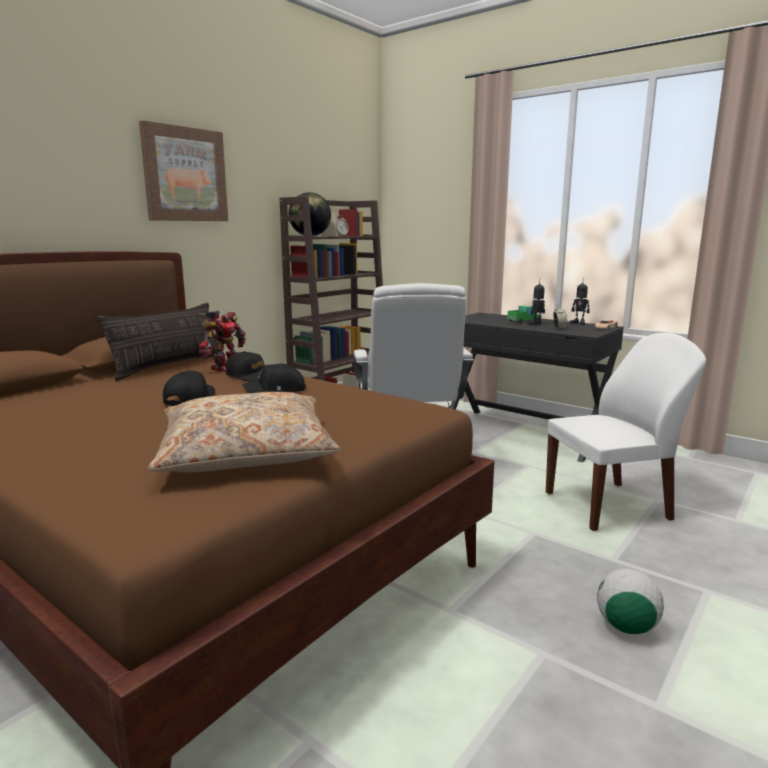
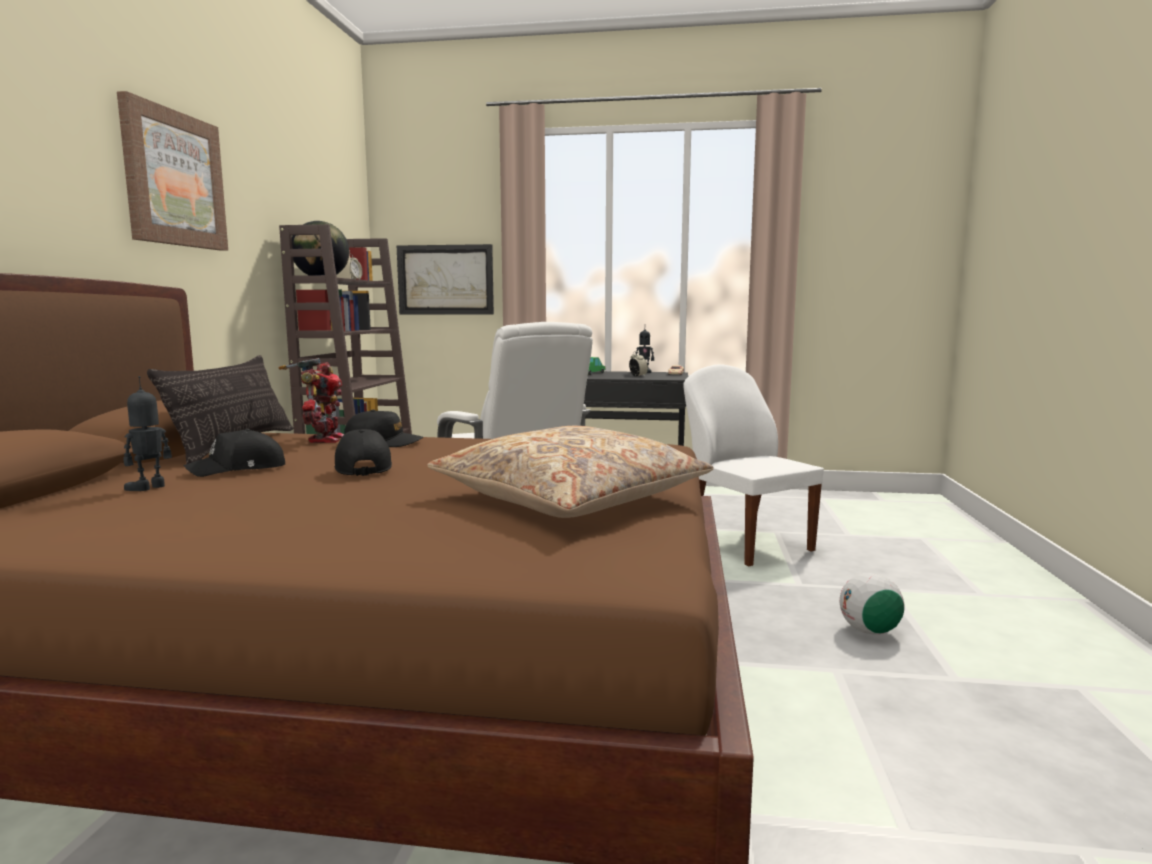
camera: 30 degrees left, 5 degrees down
black cap [243,363,306,393] -> black cap moved to [183,429,285,477]
toy robot [527,283,545,325] -> toy robot moved to [123,376,172,491]
white chair [546,333,706,531] -> white chair turned 75 degrees counterclockwise [683,364,824,566]
none -> picture [397,244,494,315]

